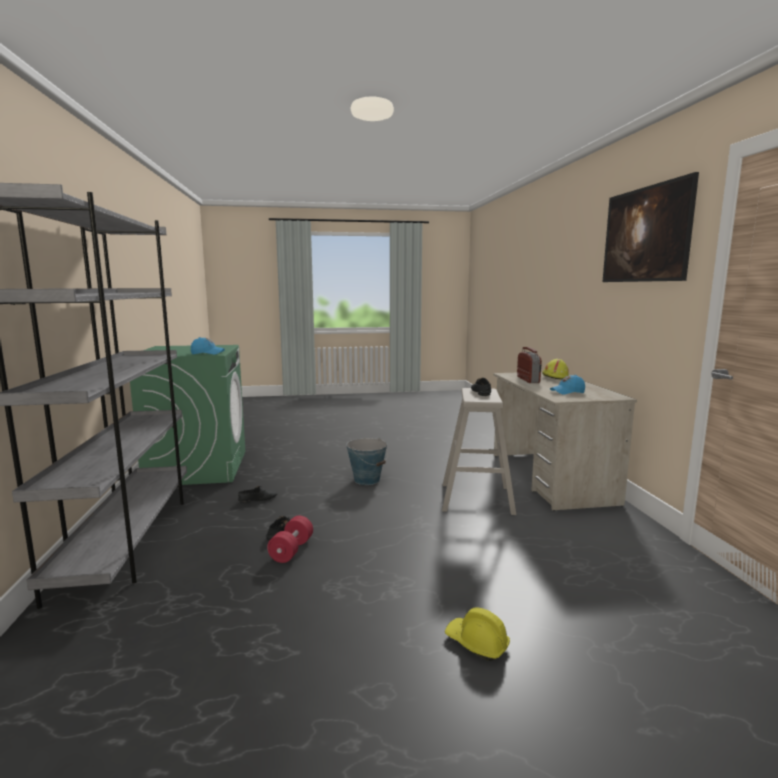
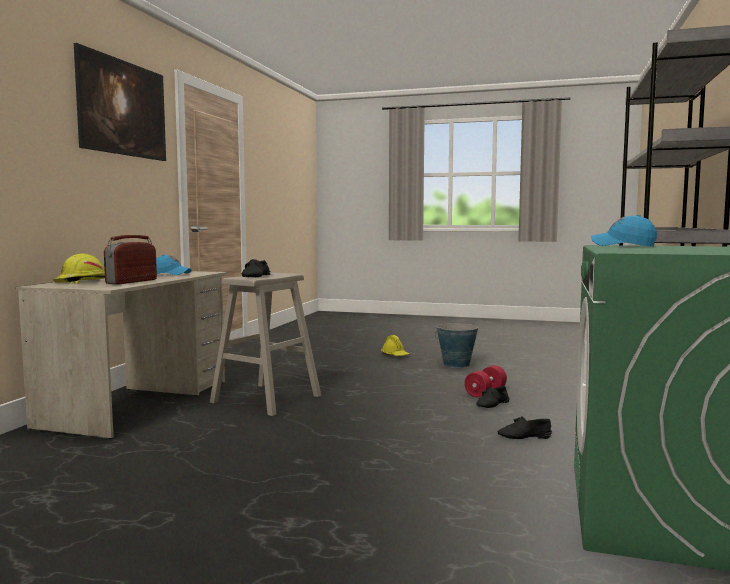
camera: 155 degrees left, 5 degrees down
bucket [346,438,388,485] -> bucket moved to [435,323,478,368]

